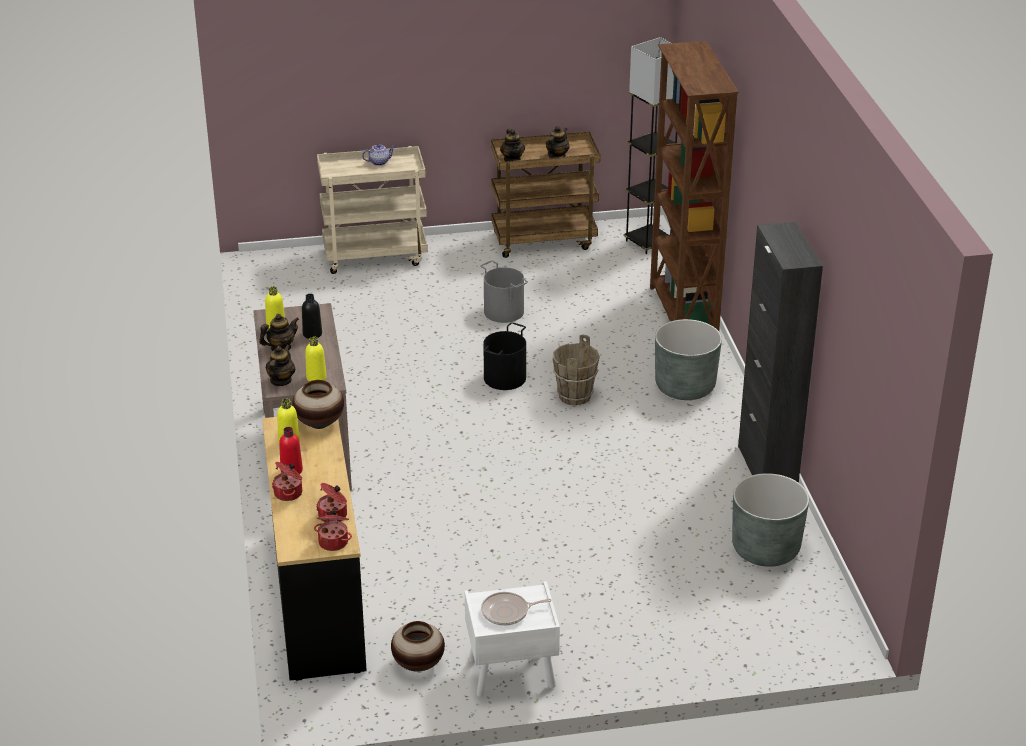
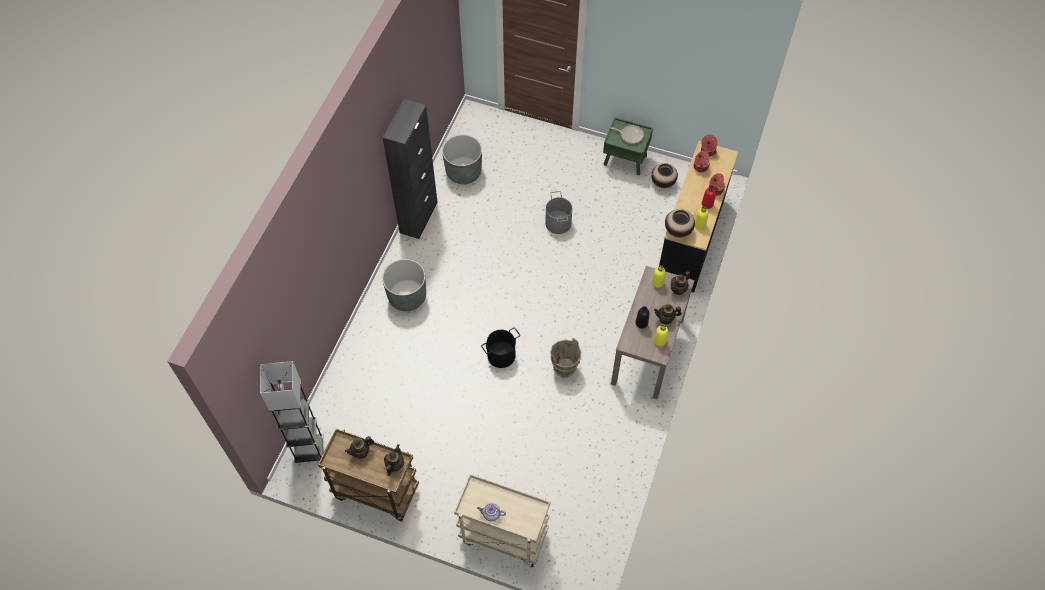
camera: 150 degrees left, 25 degrees up
white nightstand [465,581,560,697] -> green nightstand [603,117,653,175]
grey bucket [480,260,528,323] -> grey bucket moved to [545,191,572,234]
brown bucket [553,334,600,406] -> brown bucket moved to [550,338,581,377]
brown bookcase [650,41,739,331] -> none

